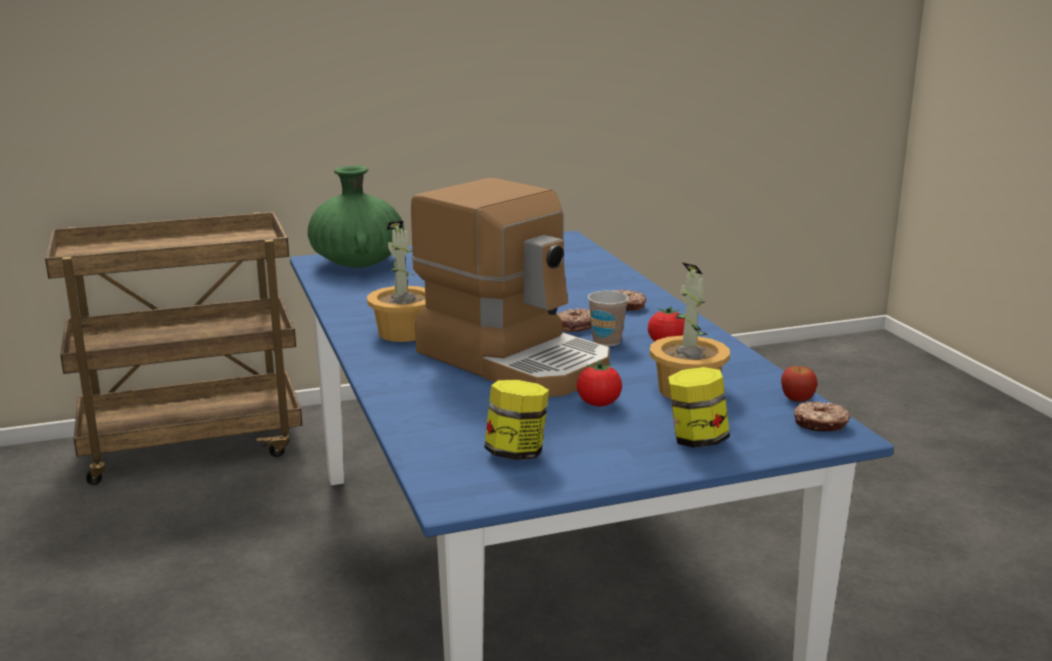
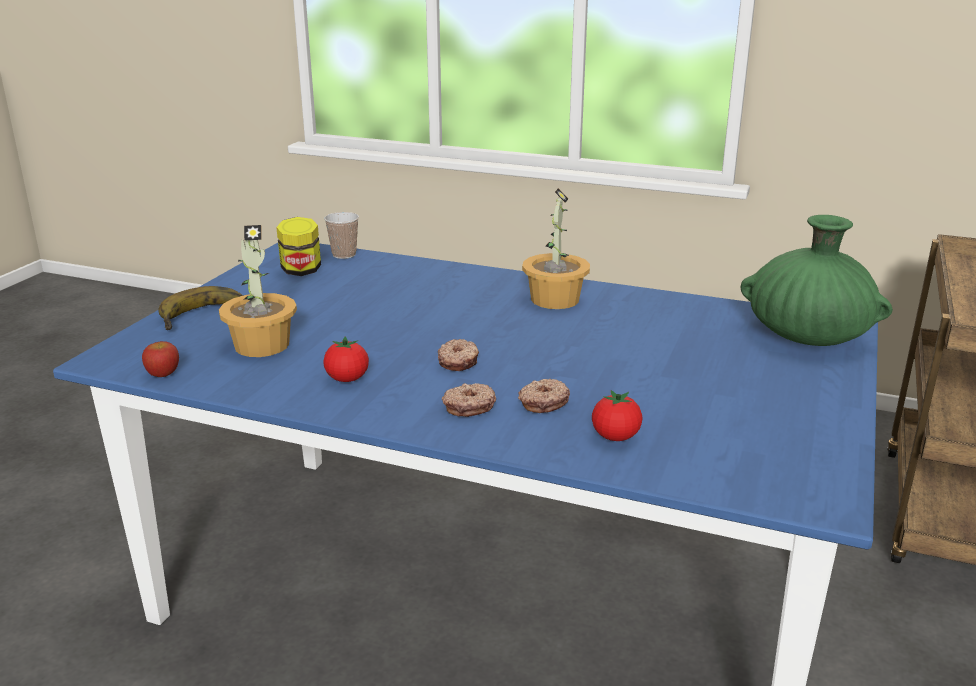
camera: 130 degrees right, 5 degrees up
coffee machine [411,178,610,397] -> none
tomato [577,360,622,406] -> tomato moved to [592,390,642,441]
cup [588,291,629,346] -> cup moved to [324,212,359,259]
jar [668,367,730,448] -> banana [158,286,243,330]
donut [794,401,851,432] -> donut moved to [518,379,570,413]

